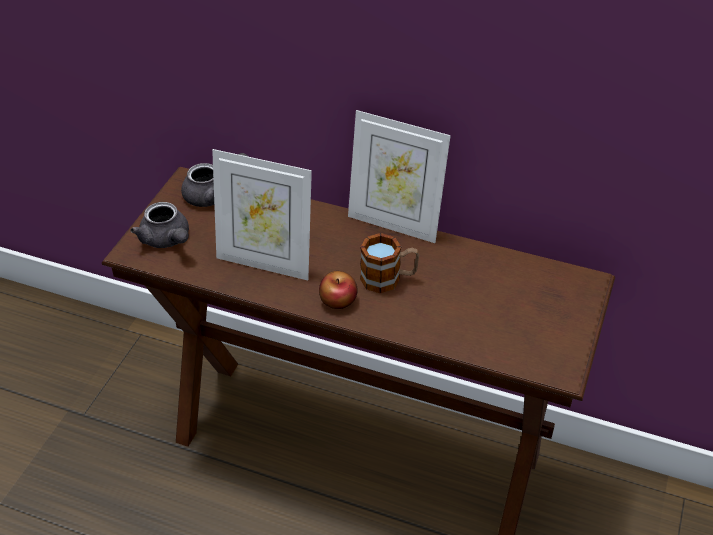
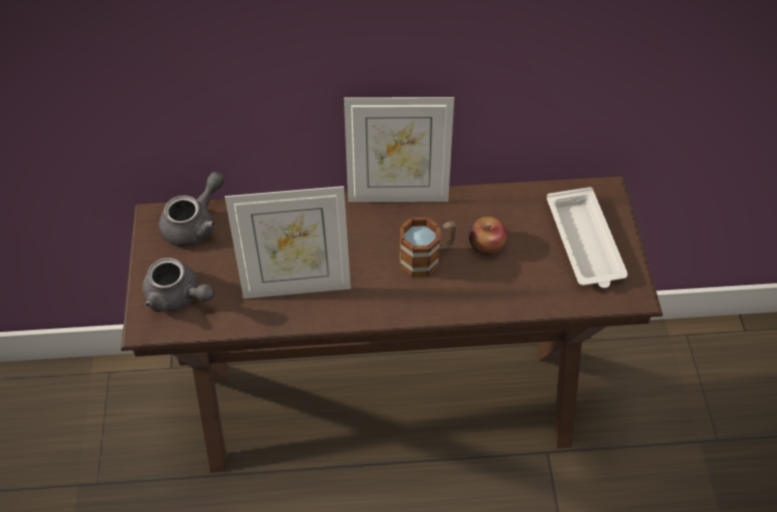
camera: 25 degrees left, 10 degrees up
apple [319,271,358,309] -> apple moved to [469,216,508,255]
none -> white tray [547,187,628,288]

